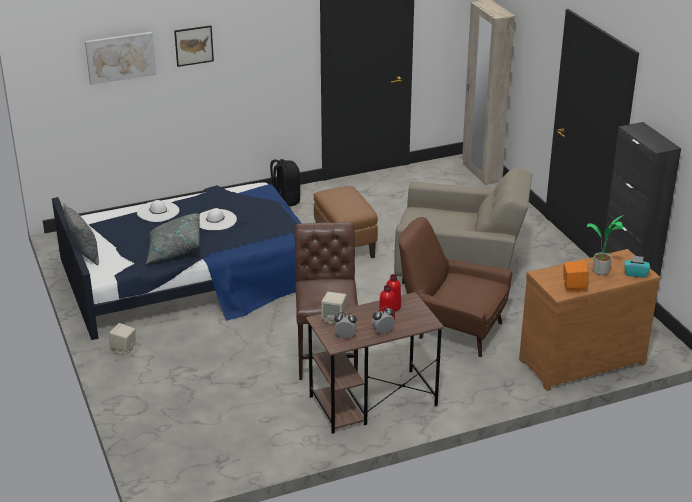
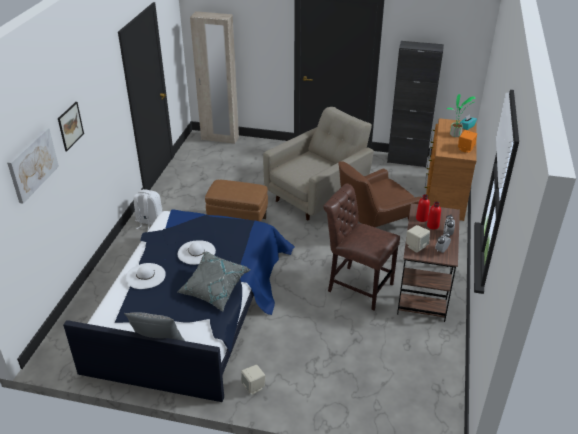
camera: 55 degrees left, 5 degrees up
black backpack [270,159,301,206] -> white backpack [133,189,163,230]

